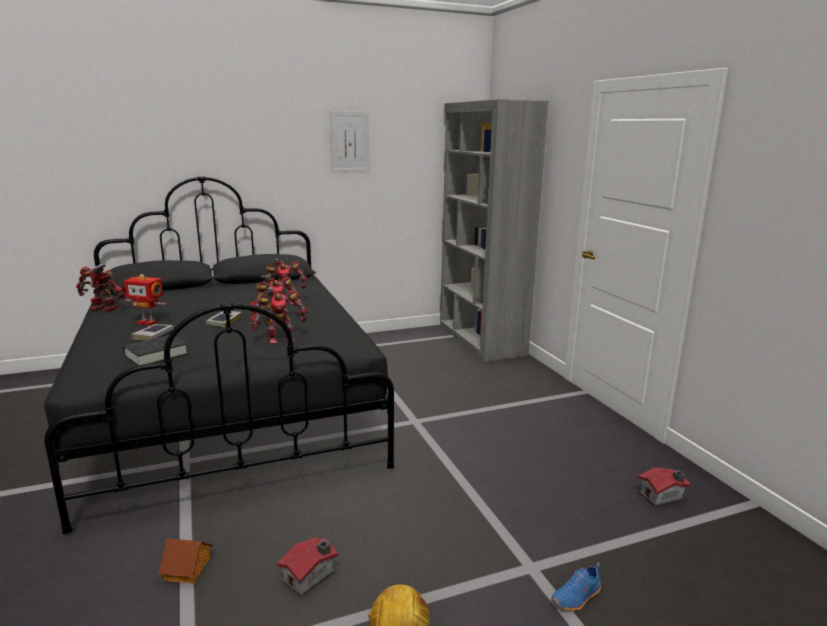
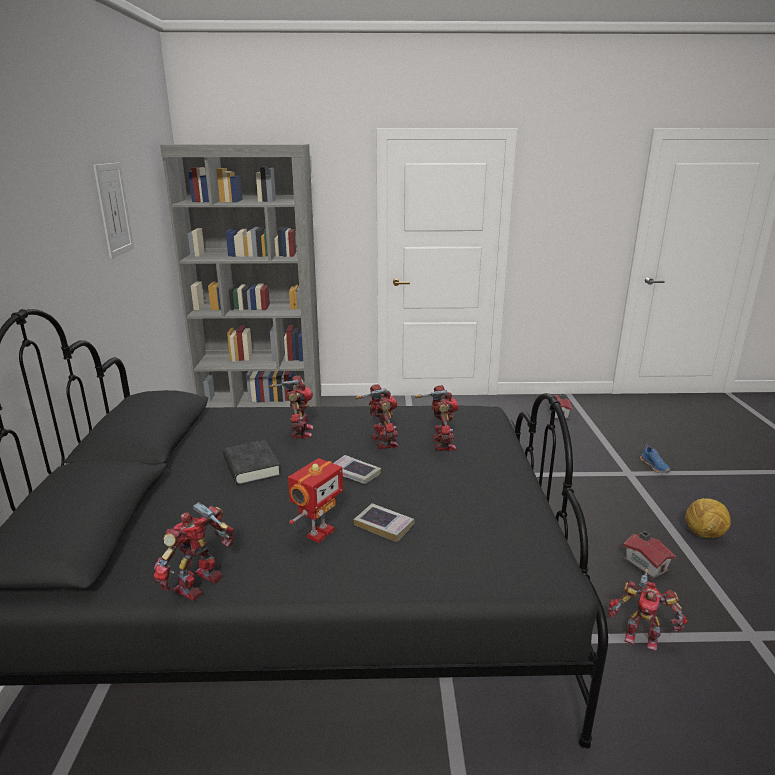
camera: 70 degrees left, 5 degrees up
black book [123,335,188,366] -> black book moved to [223,440,281,485]
toy house [158,539,213,584] -> toy robot [608,569,688,651]

